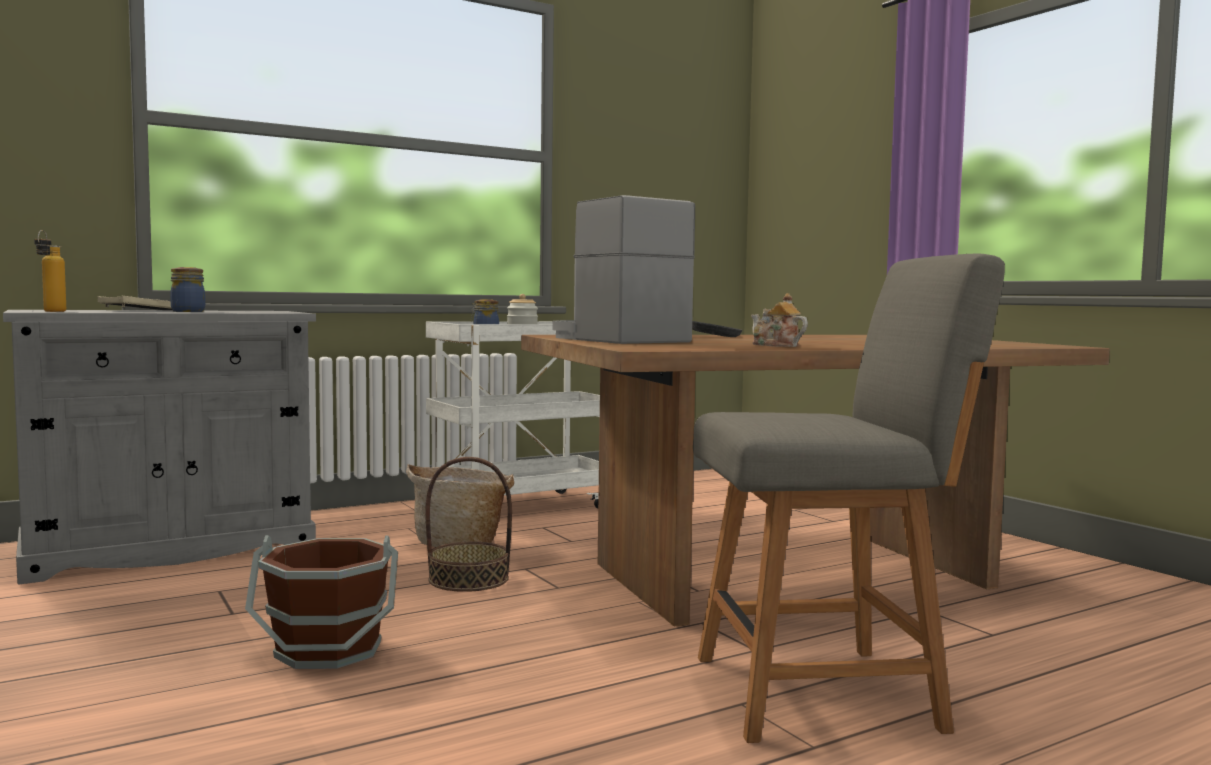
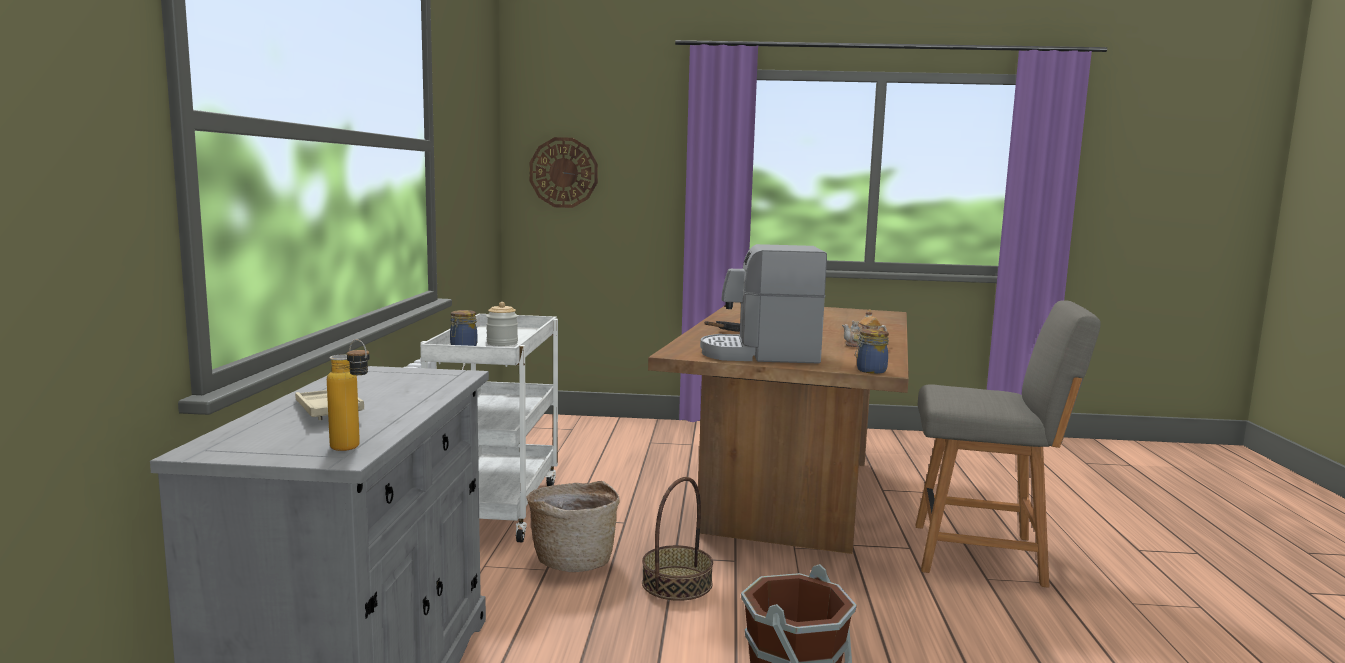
camera: 55 degrees left, 5 degrees up
jar [170,267,205,312] -> jar moved to [855,329,889,374]
grey chair [693,253,1005,743] -> grey chair turned 75 degrees clockwise [916,300,1101,588]
none -> wall clock [529,137,598,208]

